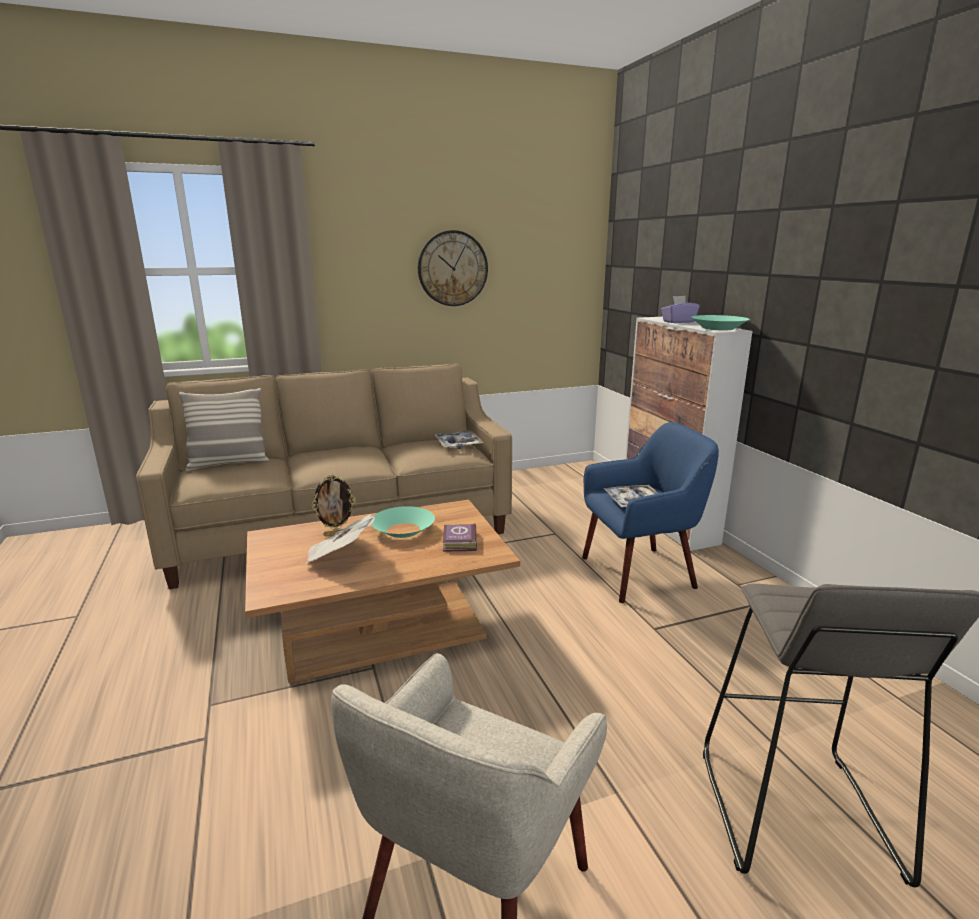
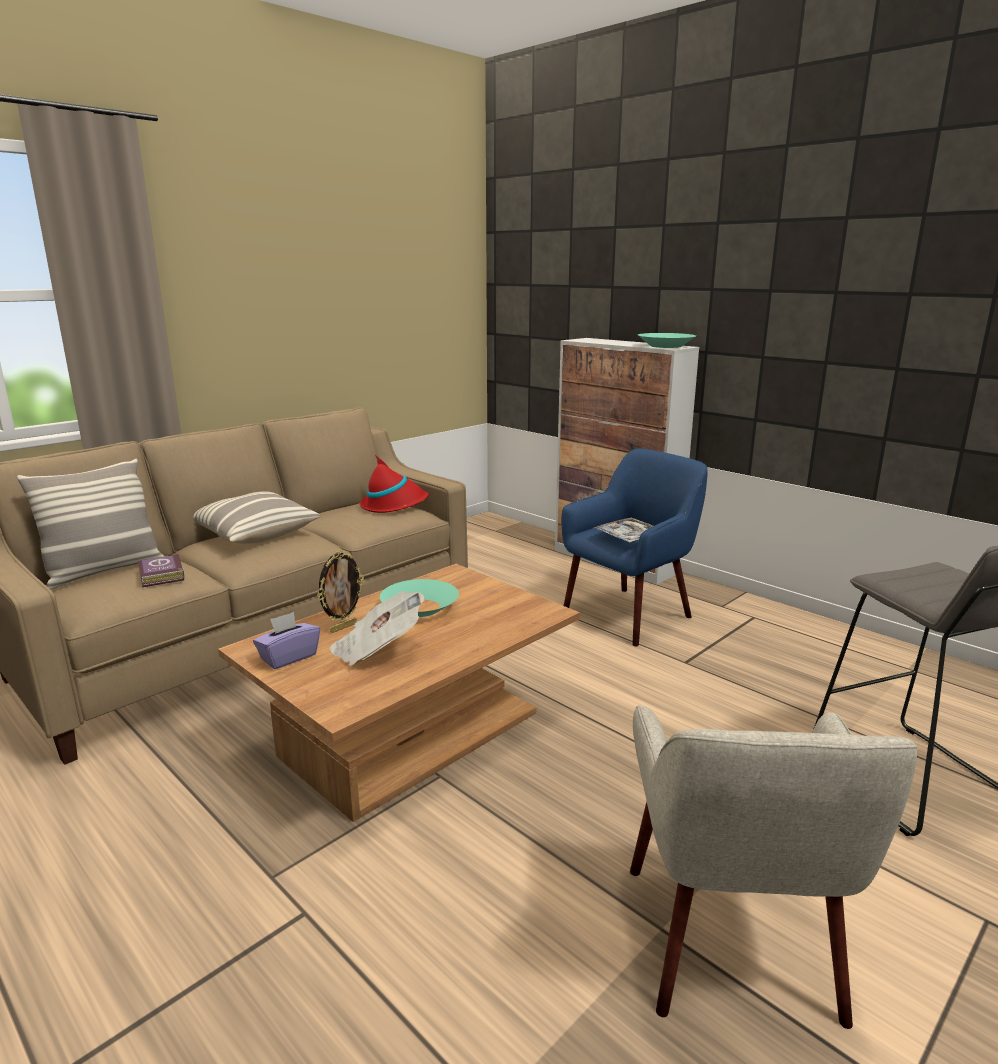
camera: 25 degrees left, 0 degrees up
wall clock [418,230,488,306] -> none
tray [435,430,483,449] -> red hat [360,455,429,513]
book [443,523,477,552] -> book moved to [138,553,185,587]
purple tissue box [661,296,700,323] -> purple tissue box moved to [253,612,320,669]
none -> pillow [193,491,320,544]

